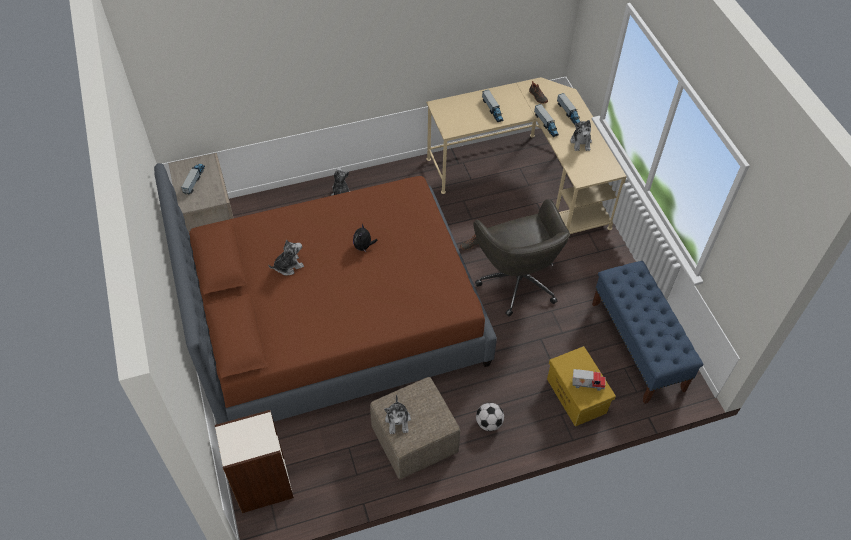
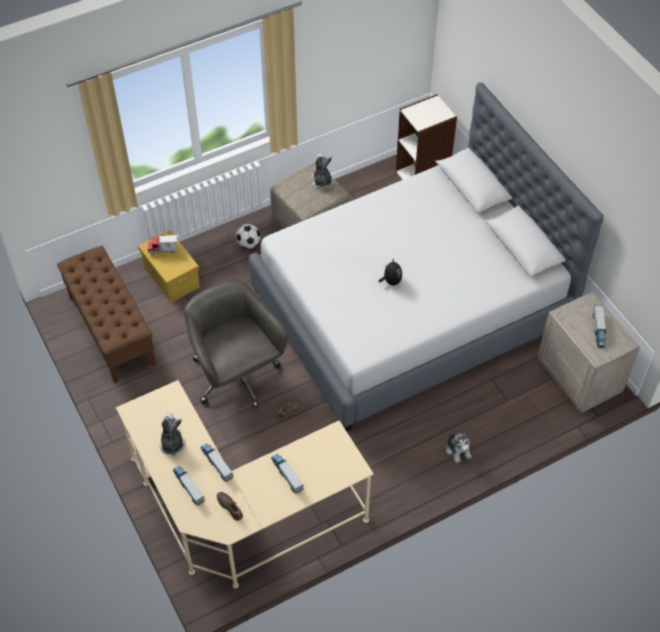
camera: 170 degrees right, 0 degrees up
brown bed [154,163,497,424] -> grey bed [249,83,604,432]
plush toy [268,240,304,276] -> none
blue bench [592,261,703,404] -> brown bench [57,246,156,384]

